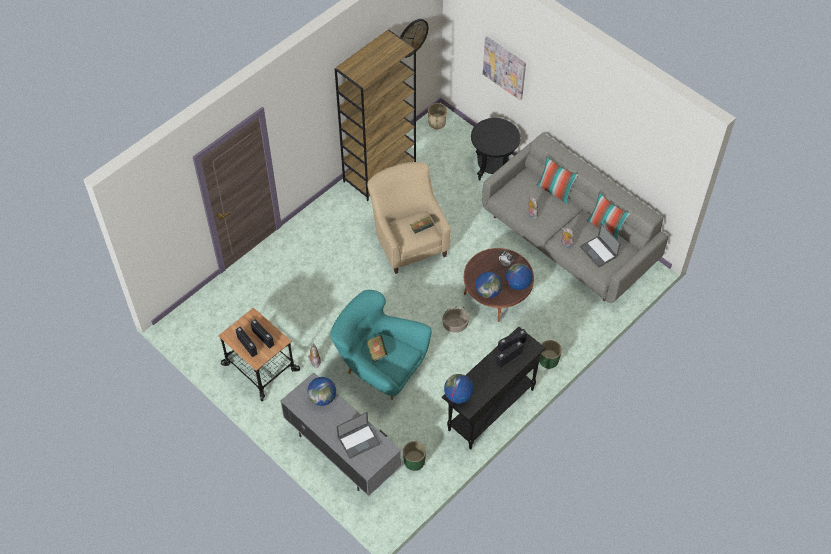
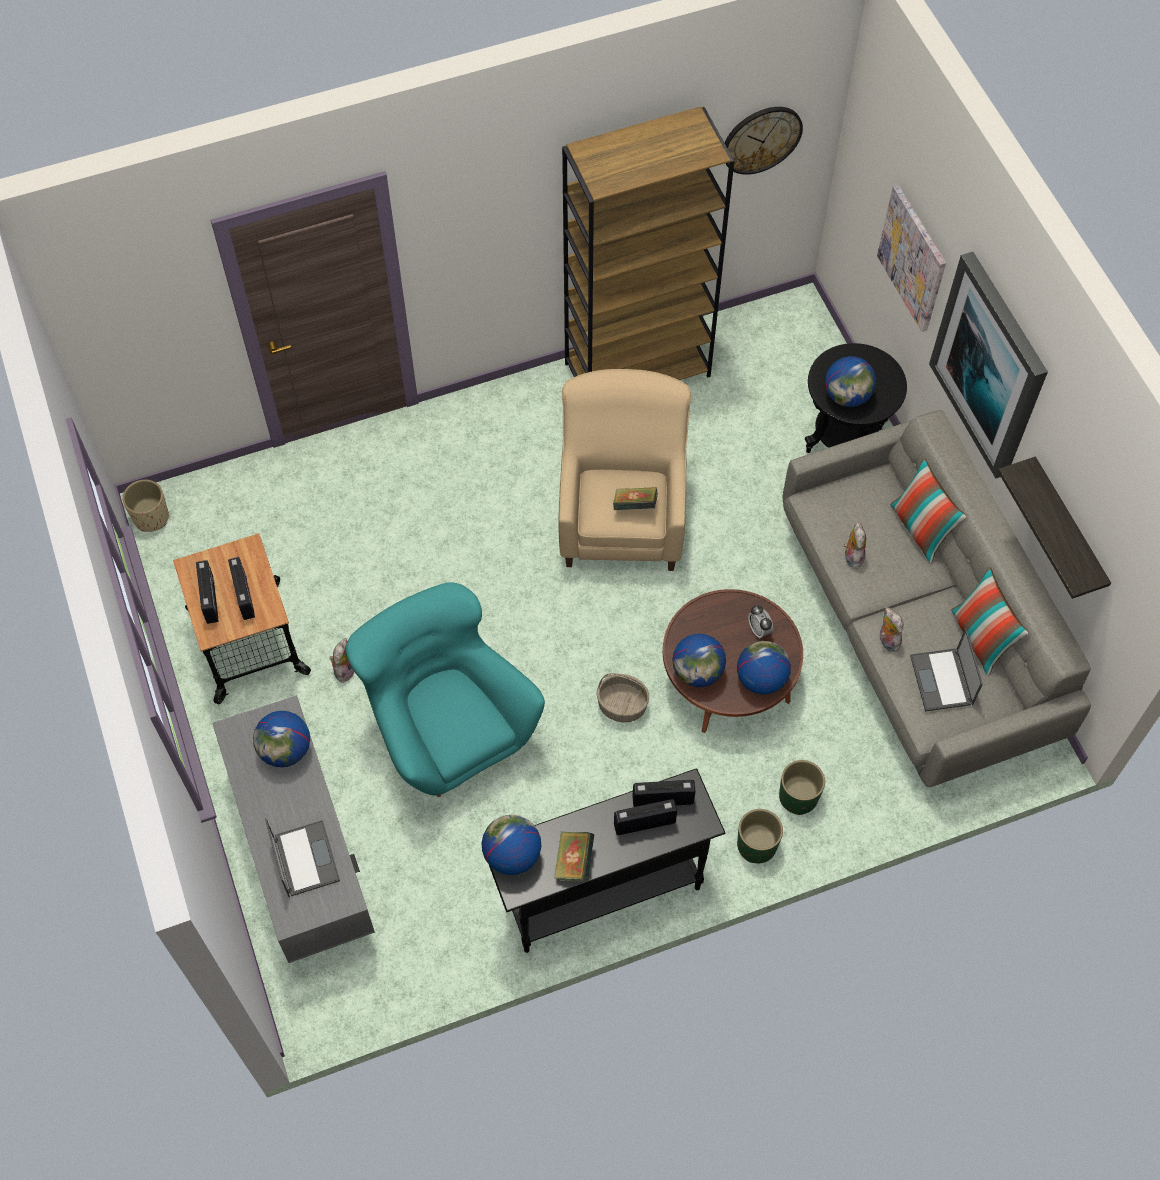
camera: 25 degrees right, 5 degrees up
laptop [337,412,380,459] -> laptop turned 105 degrees counterclockwise [265,818,340,897]
book [367,335,388,362] -> book moved to [554,832,594,882]
green planter [403,441,426,471] -> green planter moved to [779,760,825,815]
beige planter [428,103,447,130] -> beige planter moved to [123,480,169,532]
none -> globe [825,356,876,407]
none -> picture [929,252,1048,478]
none -> shelf [998,457,1111,599]

